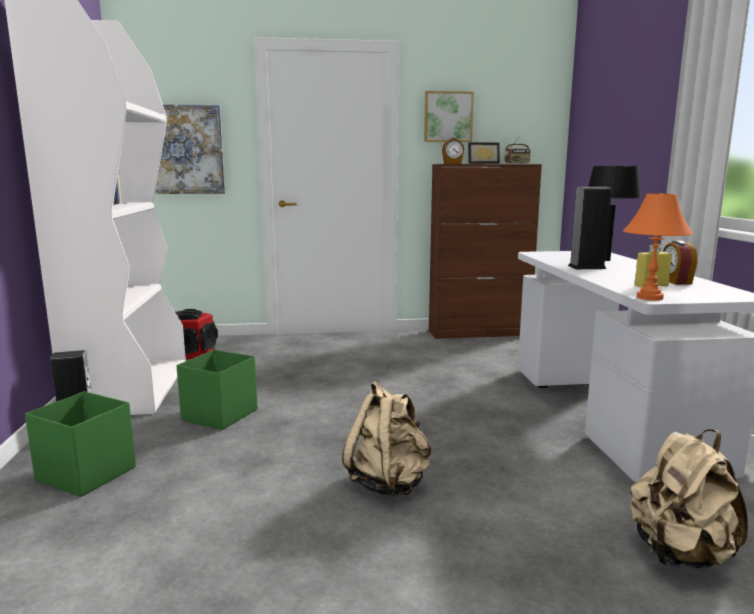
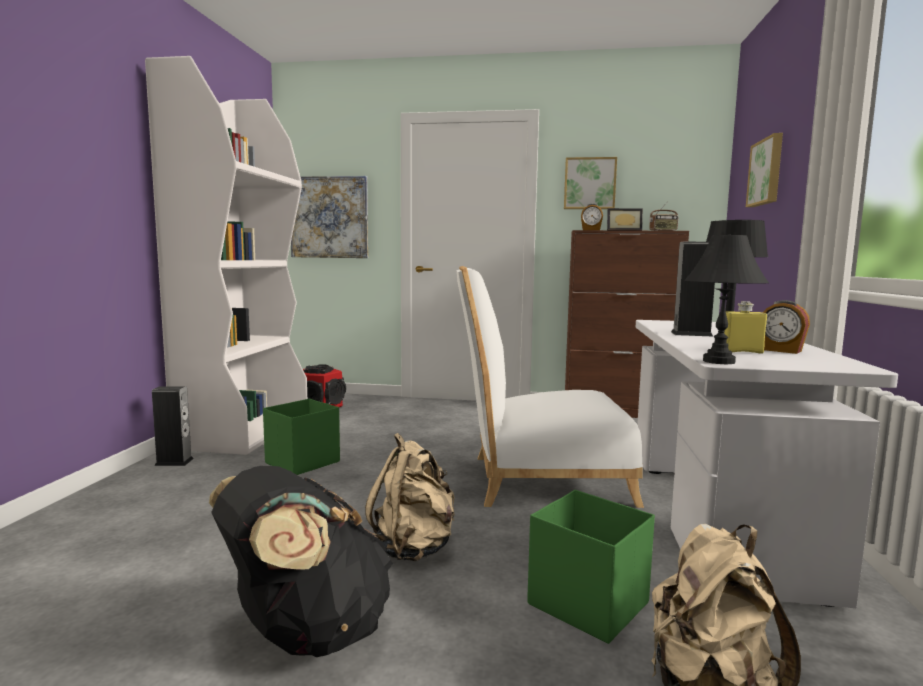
camera: 15 degrees right, 5 degrees down
green storage box [25,391,136,497] -> green storage box moved to [527,490,655,644]
orange table lamp [623,193,693,301] -> black table lamp [684,234,769,364]
alarm clock [662,241,698,285] -> alarm clock turned 60 degrees counterclockwise [763,300,810,354]
none -> black backpack [209,466,393,657]
none -> white chair [457,266,644,508]
none -> picture [746,133,783,207]

